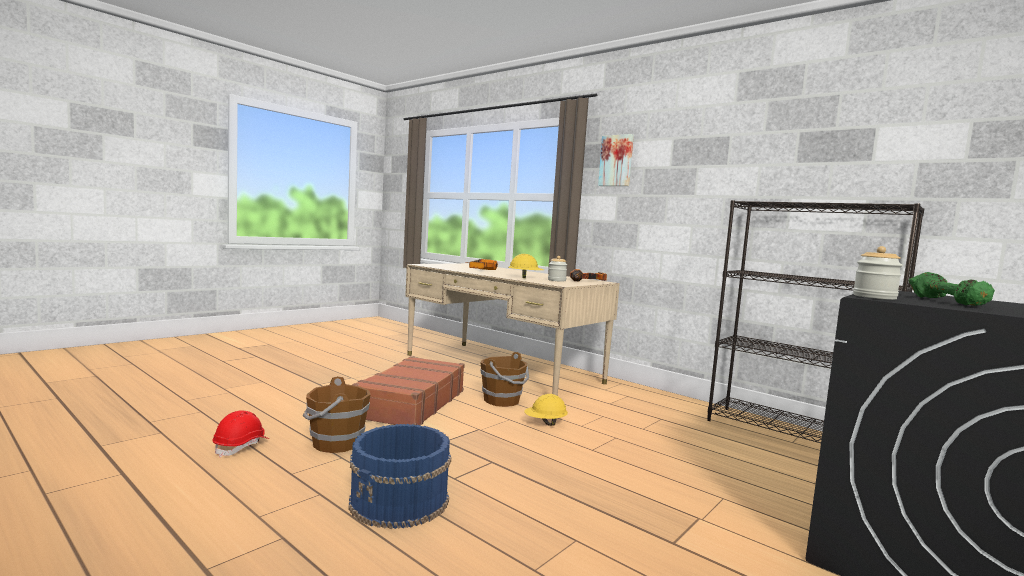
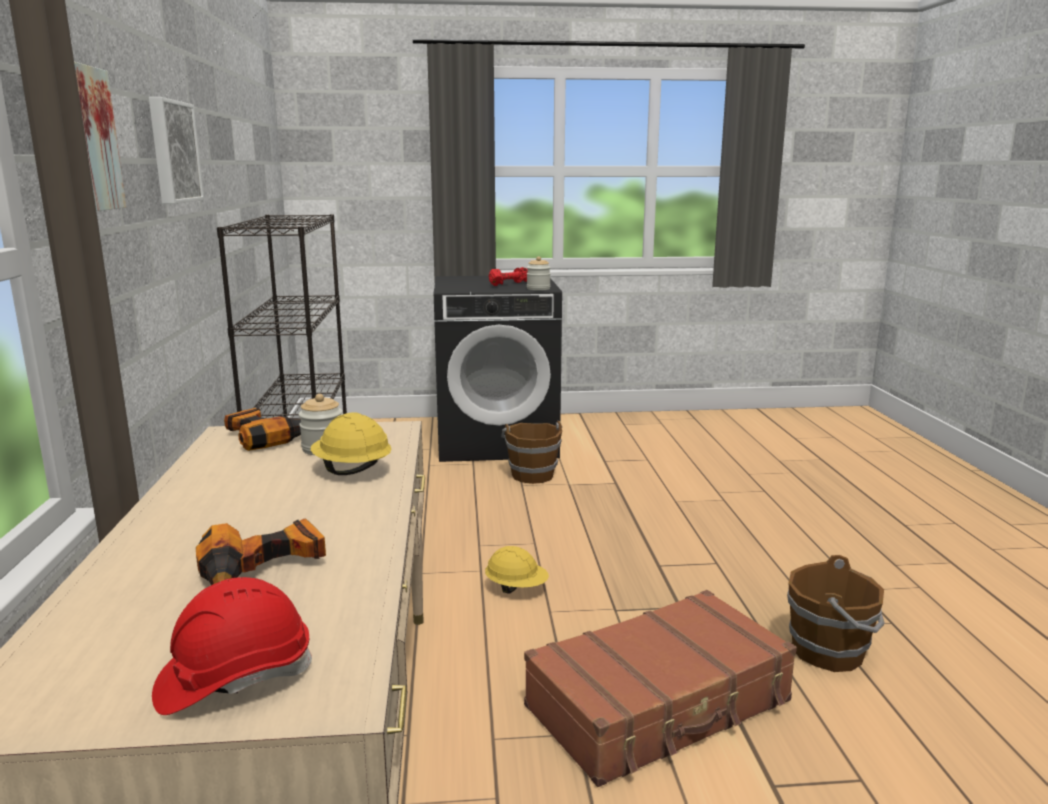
camera: 135 degrees left, 10 degrees up
red hard hat [212,411,269,458] -> red hard hat moved to [152,577,312,715]
blue bucket [349,424,451,529] -> none
brown bucket [480,352,529,407] -> brown bucket moved to [501,421,562,484]
green dumbbell [909,272,995,306] -> red dumbbell [489,267,528,286]
none -> picture [149,97,204,204]

